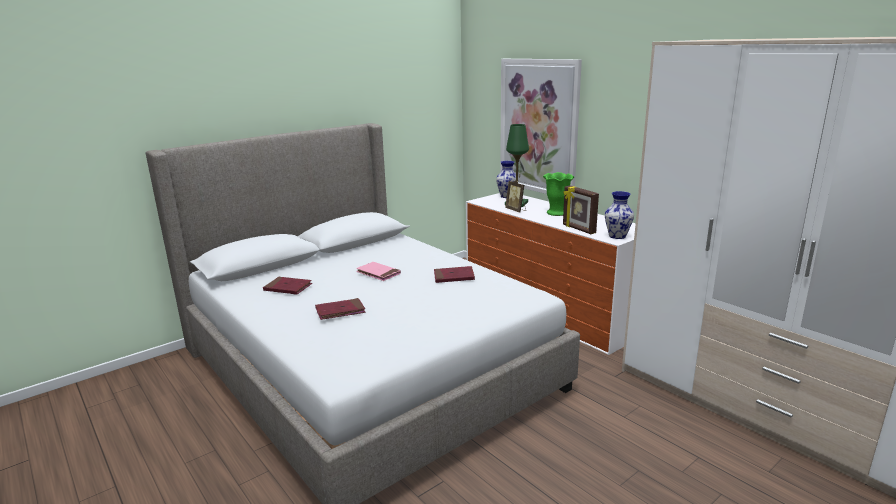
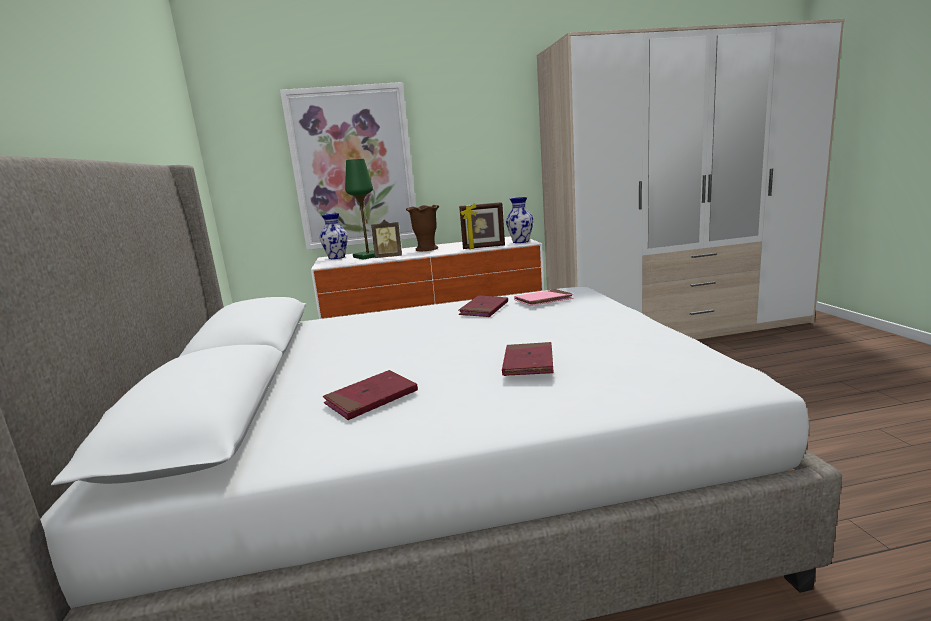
camera: 60 degrees left, 5 degrees down
pink book [356,262,401,281] -> pink book moved to [514,289,574,306]
green vase [543,172,574,216] -> brown vase [406,205,439,251]

